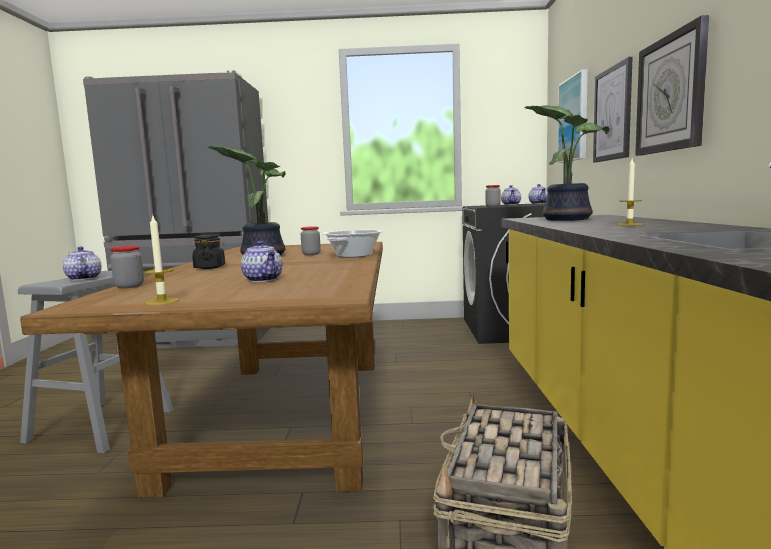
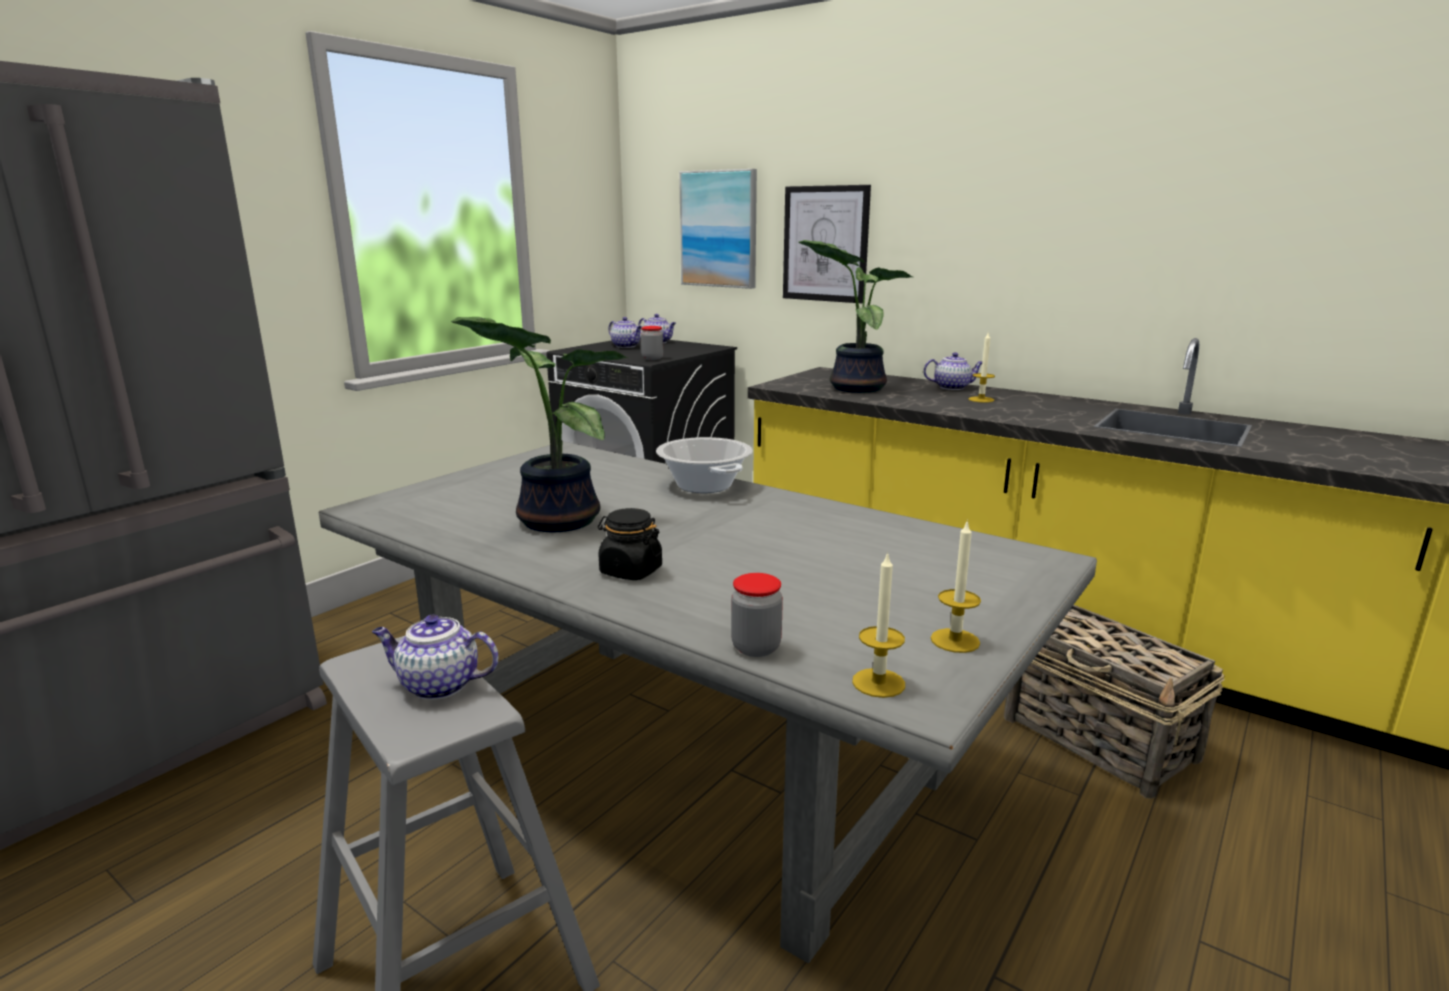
camera: 55 degrees left, 10 degrees up
brown dining table [20,242,383,498] -> grey dining table [319,441,1097,963]
teapot [241,241,282,282] -> teapot moved to [923,352,982,390]
jar [301,226,321,255] -> none
wall clock [635,15,709,156] -> none
none -> candle [852,552,905,698]

